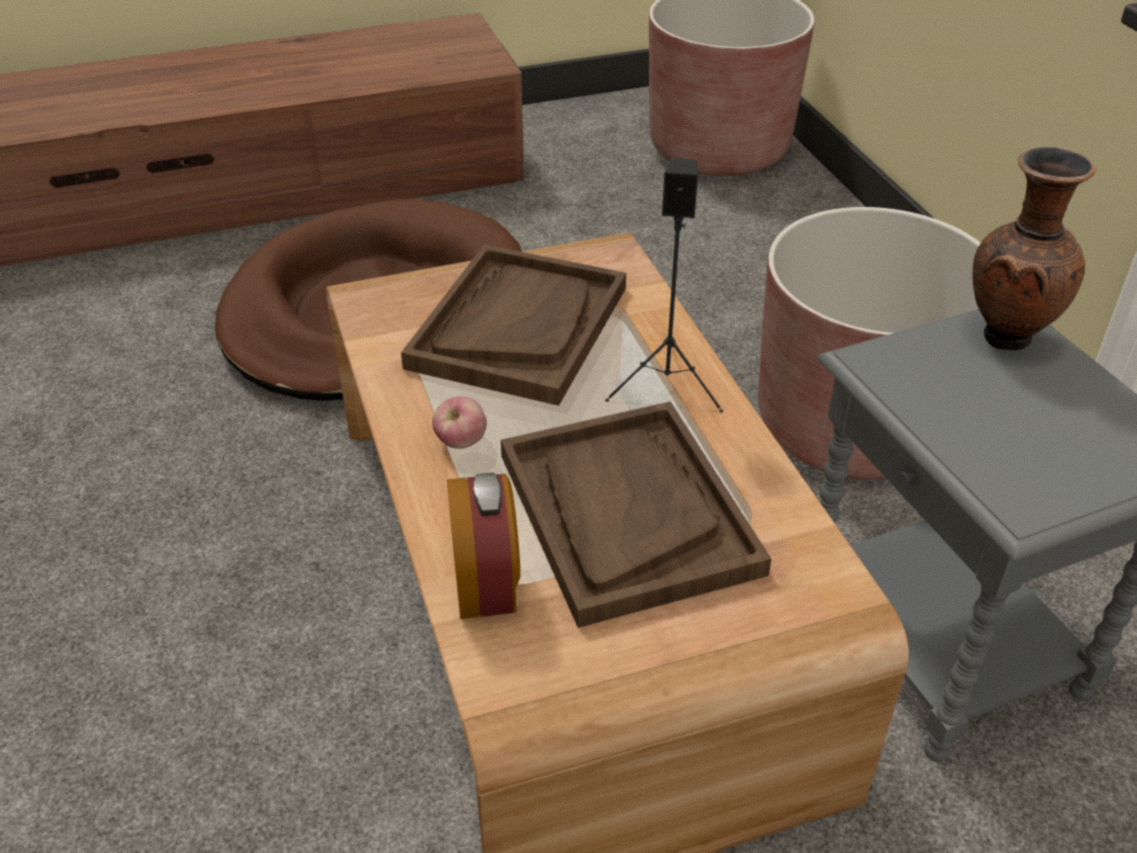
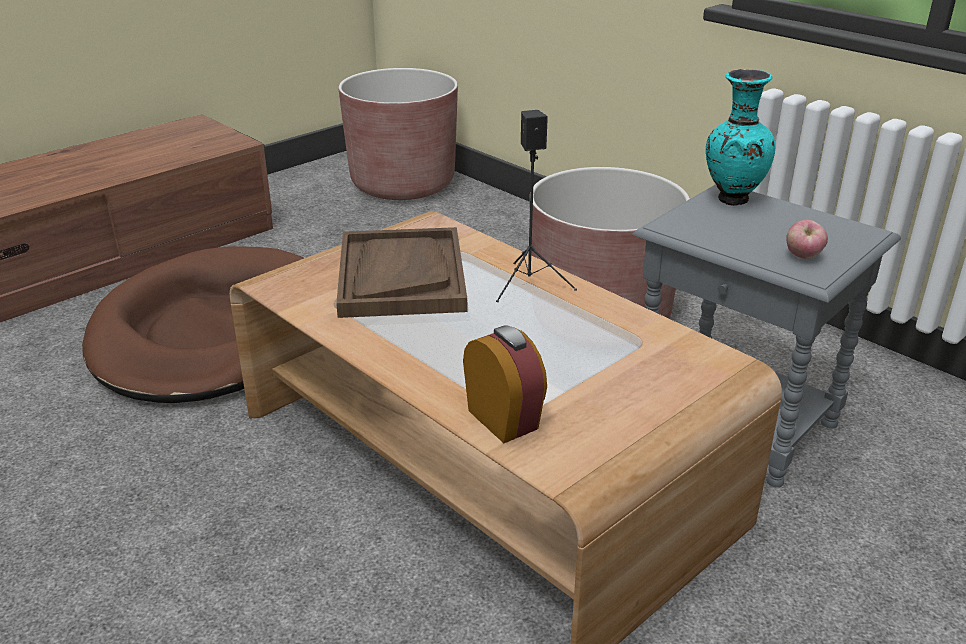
camera: 25 degrees left, 10 degrees down
apple [432,396,487,449] -> apple moved to [786,220,828,259]
brown tray [501,401,771,628] -> none
brown vase [973,147,1097,350] -> turquoise vase [706,69,776,206]

